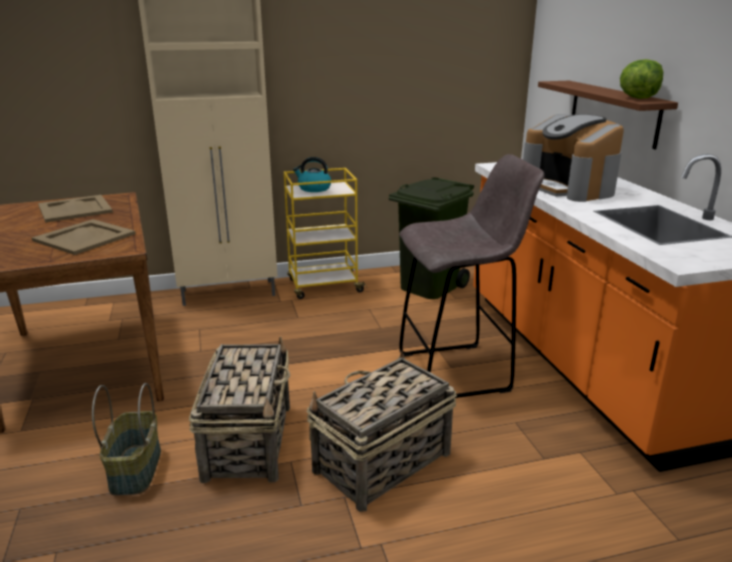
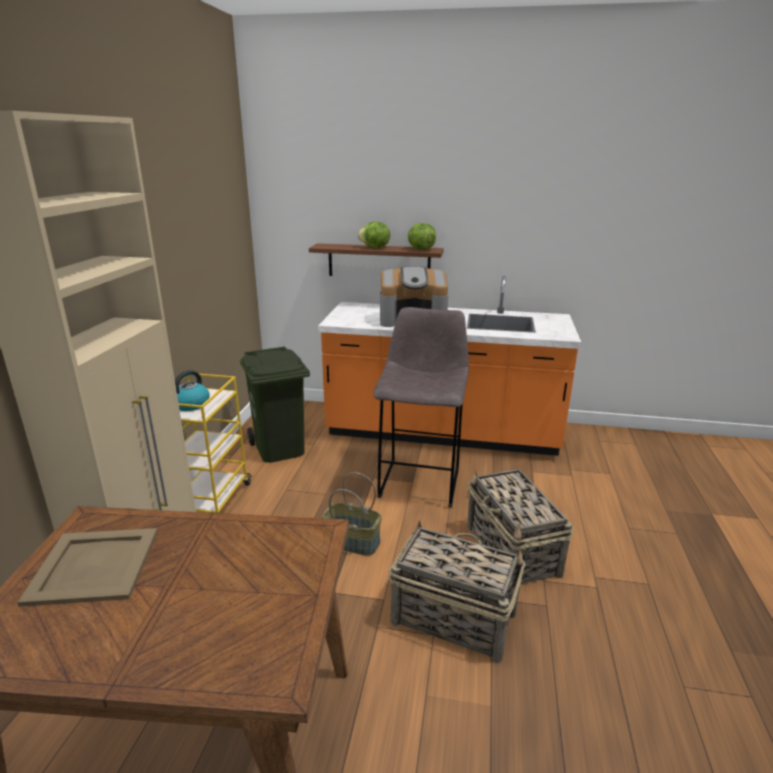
camera: 65 degrees left, 0 degrees up
beige tray [32,219,136,255] -> none
basket [92,383,161,496] -> basket moved to [322,472,382,556]
none -> lettuce [358,222,390,248]

